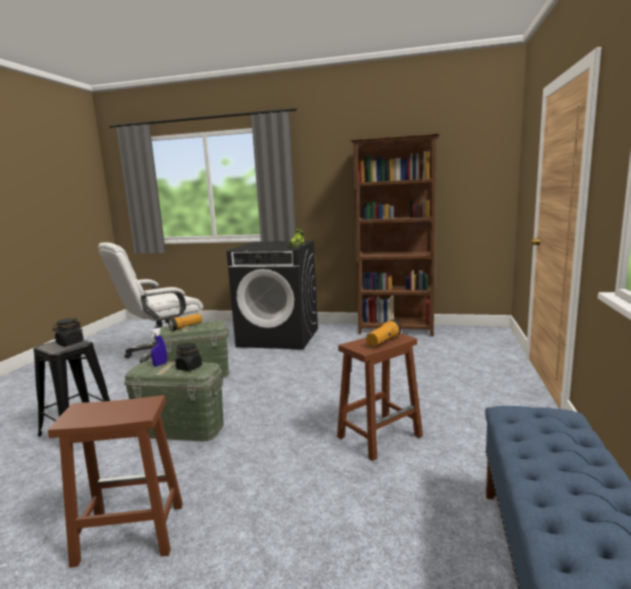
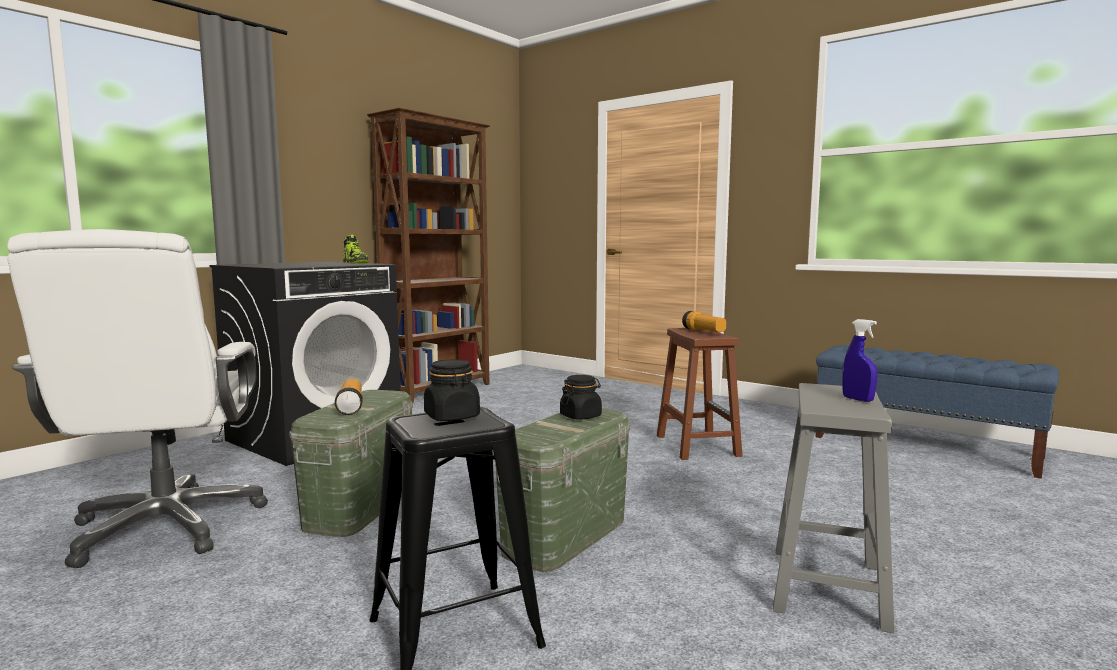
camera: 65 degrees left, 5 degrees down
brown stool [48,395,183,568] -> grey stool [773,383,895,633]
blue spray bottle [150,328,167,367] -> blue spray bottle moved to [842,319,877,402]

